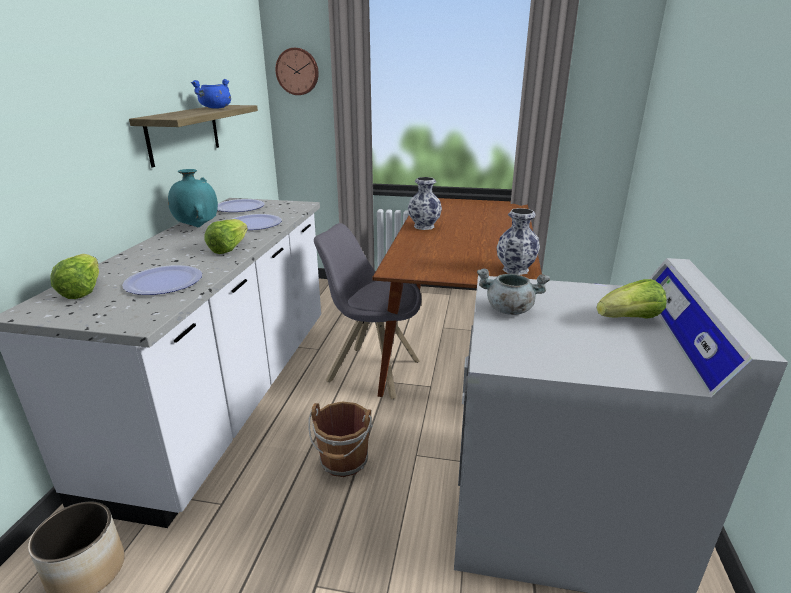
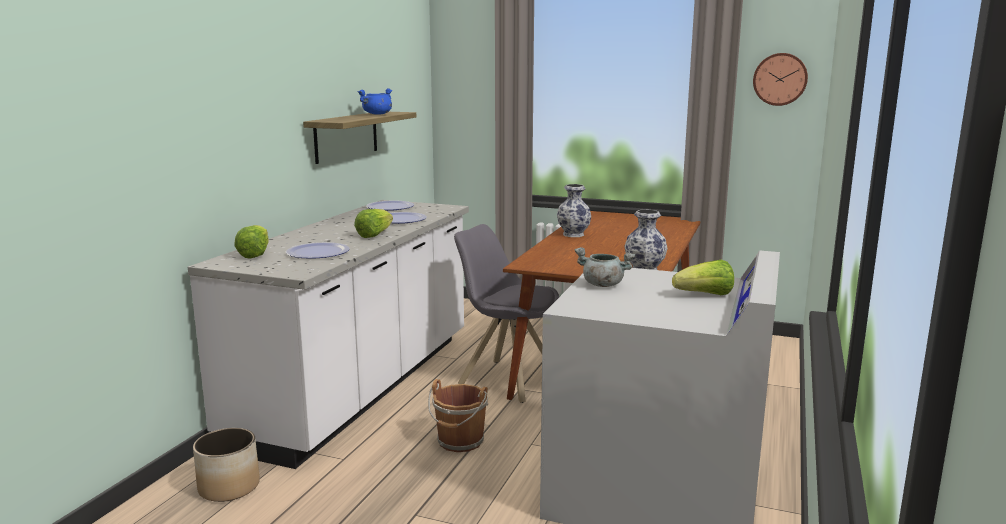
camera: 10 degrees right, 10 degrees down
turquoise vase [168,169,218,227] -> none
wall clock [275,48,319,95] -> wall clock moved to [753,53,808,106]

